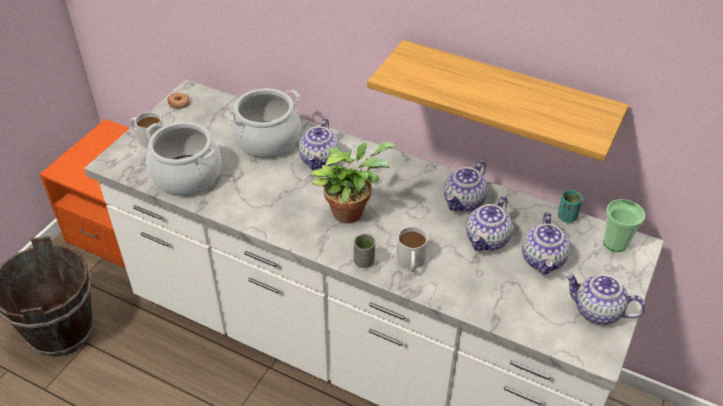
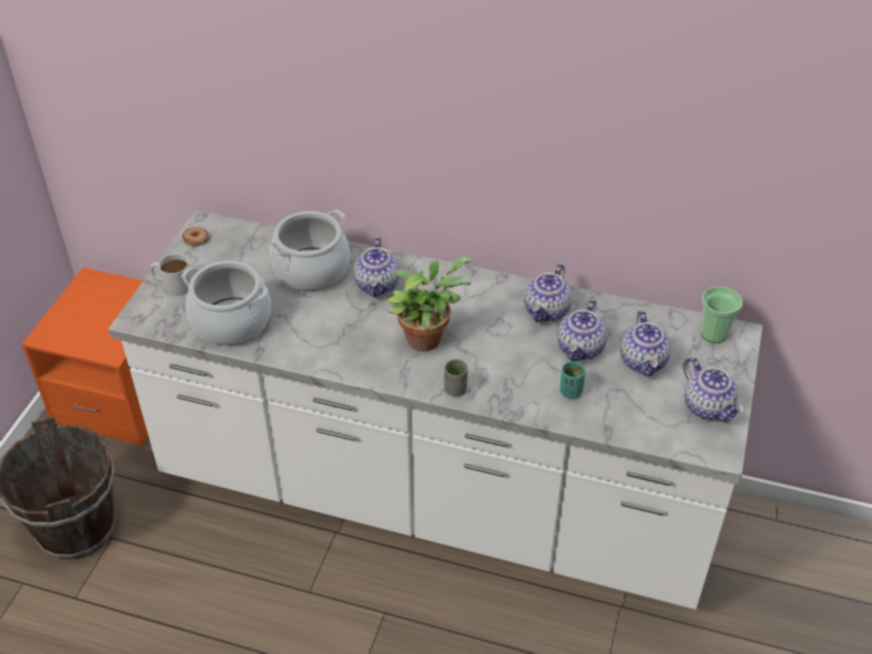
camera: 10 degrees left, 0 degrees up
shelf [367,40,629,162] -> none
white mug [397,227,428,272] -> none
turquoise cup [558,190,583,223] -> turquoise cup moved to [560,361,585,399]
teapot [565,273,646,325] -> teapot turned 135 degrees counterclockwise [683,357,744,422]

